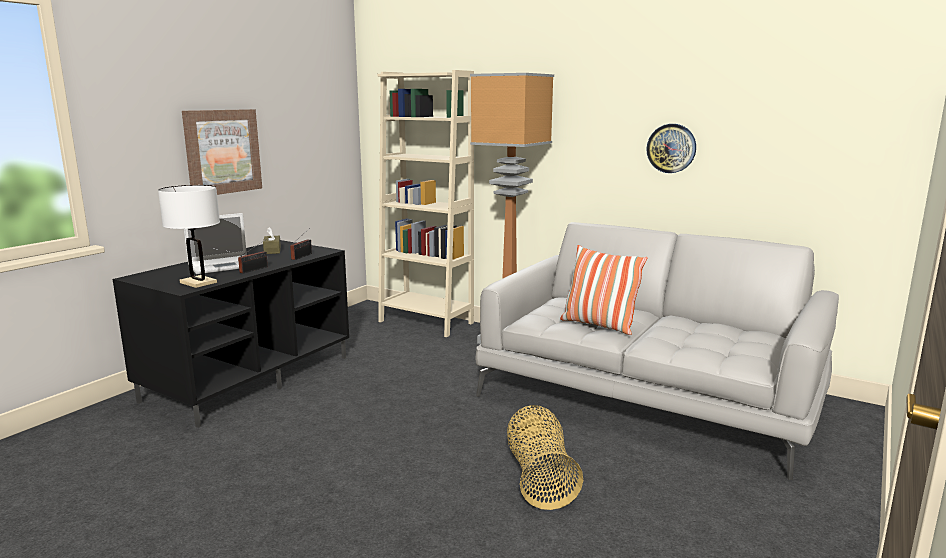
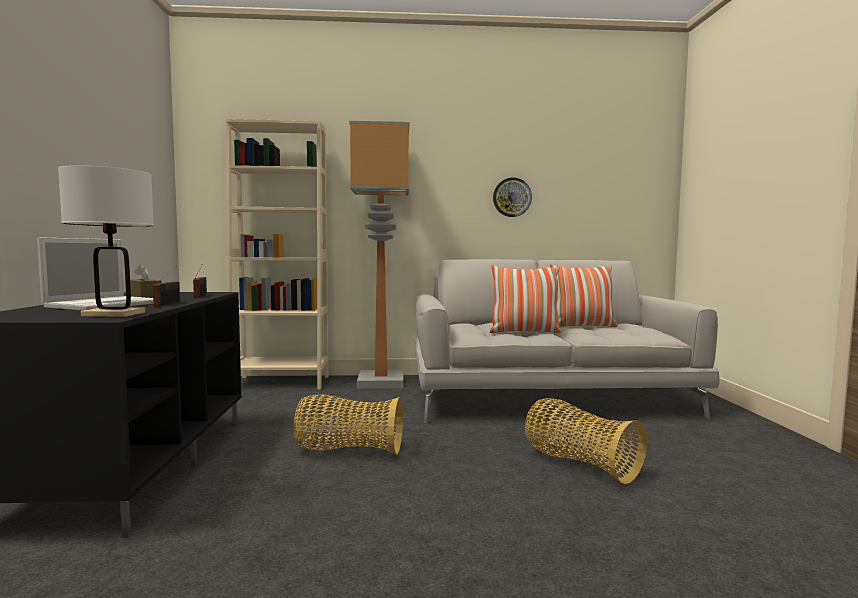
camera: 35 degrees left, 10 degrees down
picture [182,109,262,195] -> none
none -> basket [294,394,403,455]
none -> pillow [550,264,618,327]

